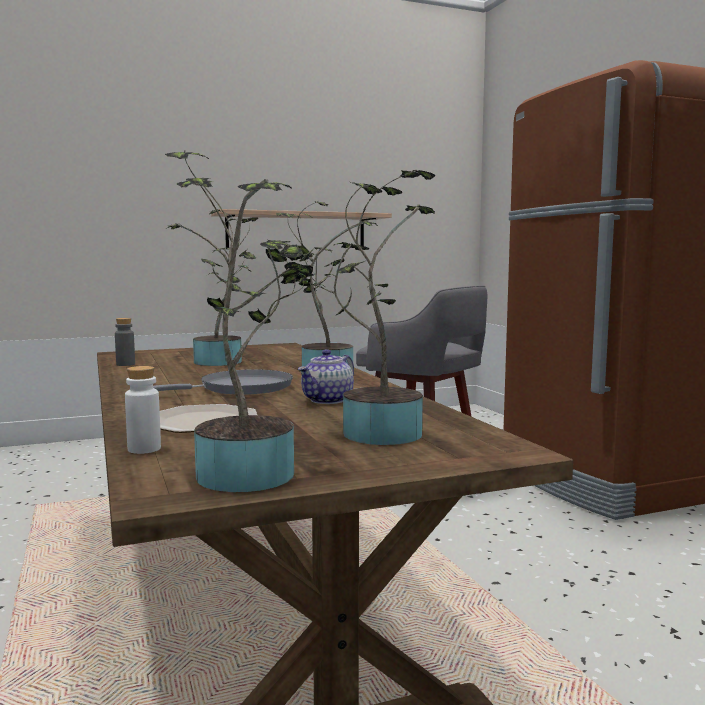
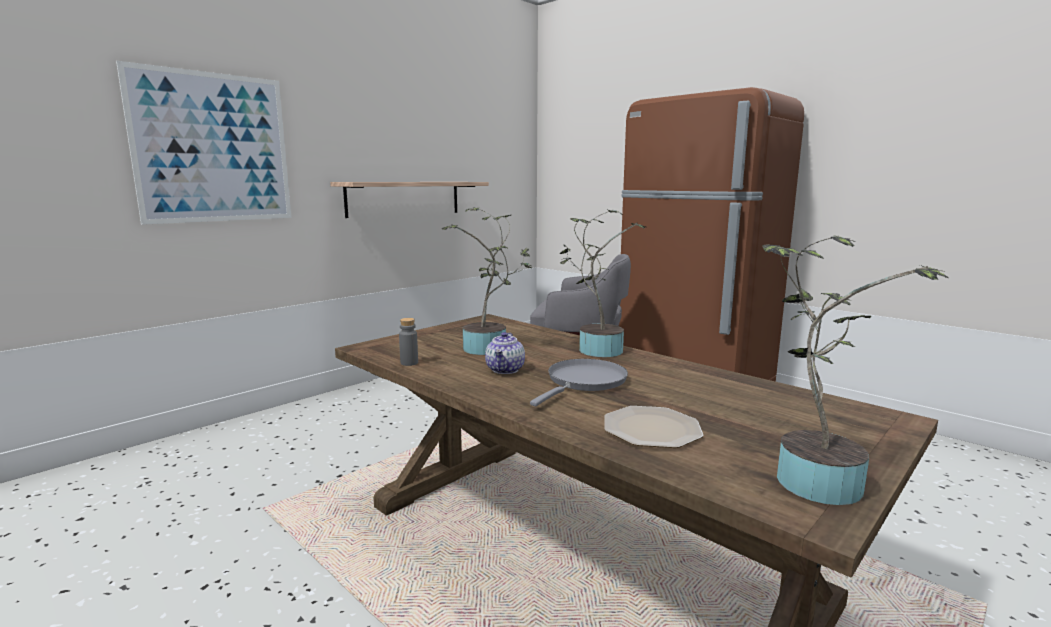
camera: 25 degrees left, 5 degrees up
white bottle [125,366,161,454] -> none
potted plant [297,170,435,445] -> none
teapot [298,349,354,404] -> teapot moved to [485,332,525,374]
none -> picture [116,61,292,225]

